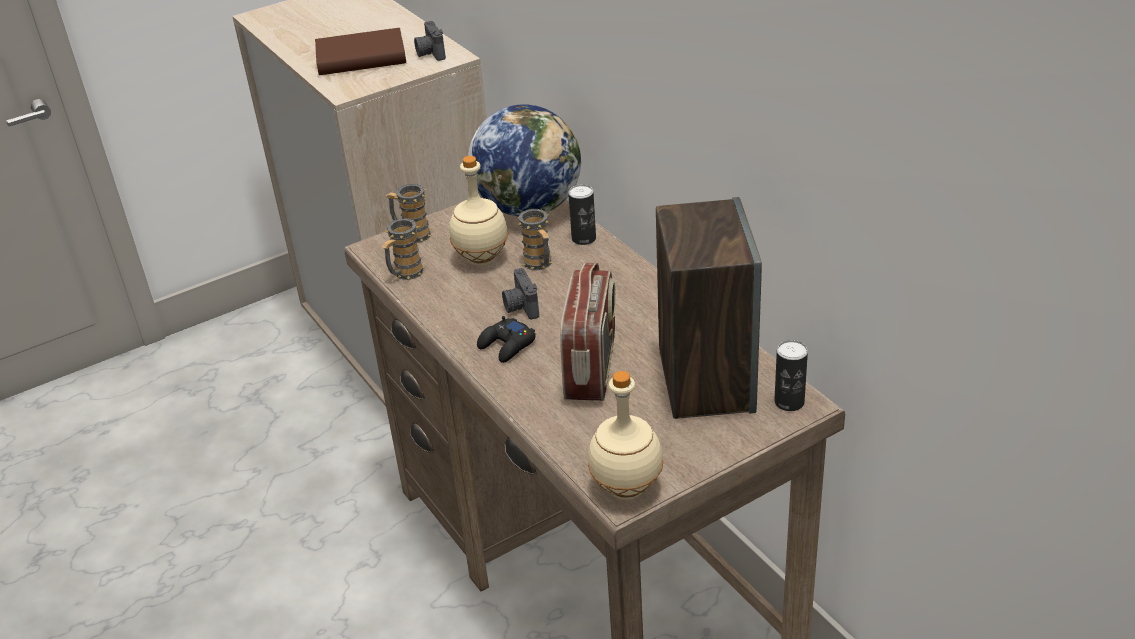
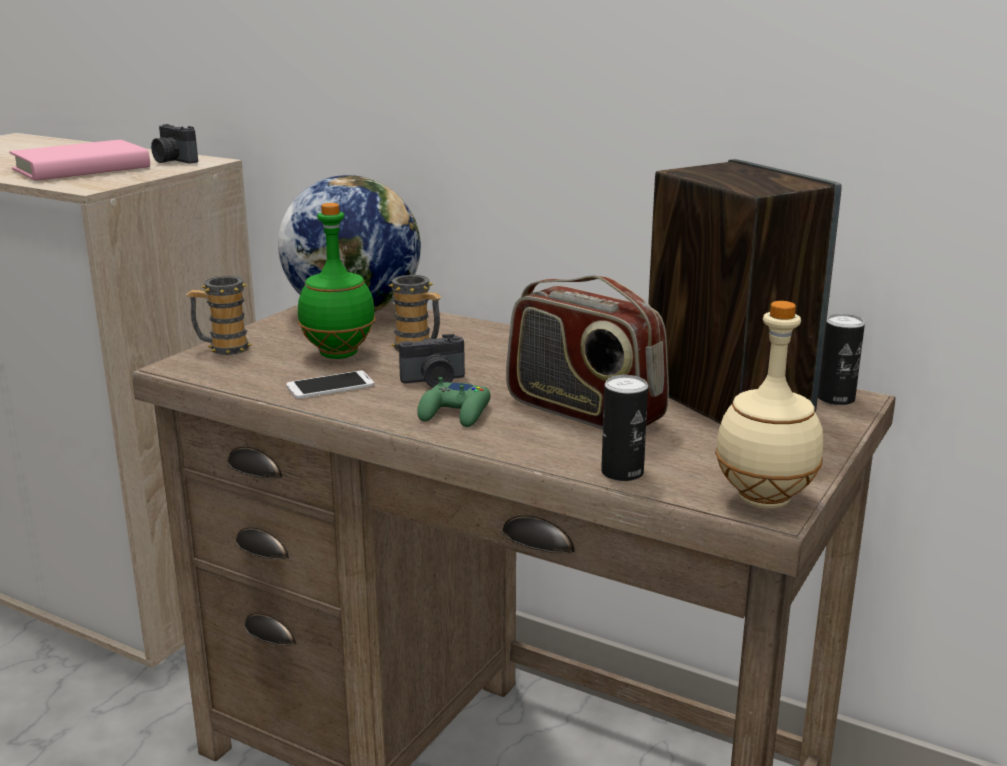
camera: 30 degrees left, 15 degrees down
brown book [315,28,406,75] -> pink book [9,140,150,181]
mug [382,218,426,280] -> none
beige bottle [449,156,508,265] -> green bottle [298,203,376,359]
black game controller [477,316,536,363] -> green game controller [417,377,491,427]
camera [502,268,539,319] -> camera turned 60 degrees counterclockwise [399,334,465,388]
radio [560,263,616,401] -> radio turned 150 degrees clockwise [506,276,669,430]
can [568,184,596,245] -> can moved to [601,375,648,481]
none -> phone [286,371,375,399]

